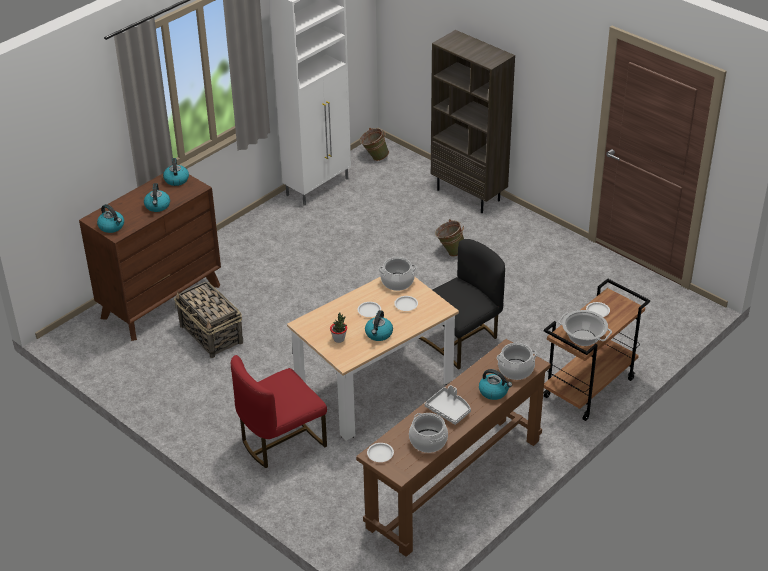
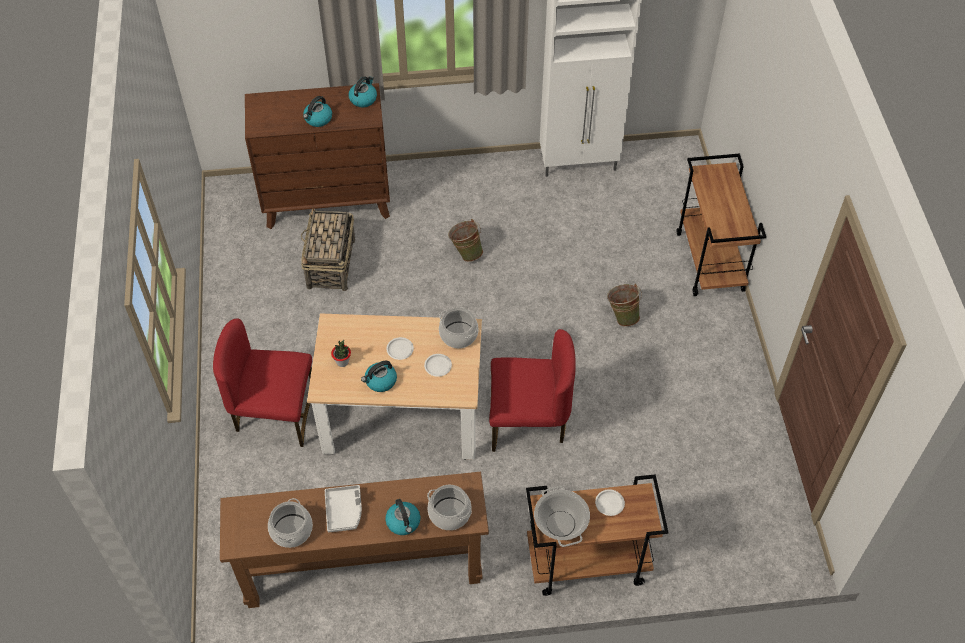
camera: 40 degrees right, 15 degrees up
kettle [97,204,124,233] -> none
green bucket [360,128,389,161] -> green bucket moved to [448,219,483,262]
white plate [367,443,394,462] -> none
black chair [419,239,505,370] -> red chair [489,329,576,452]
brown bookcase [431,30,515,213] -> brown cart [677,154,766,296]

